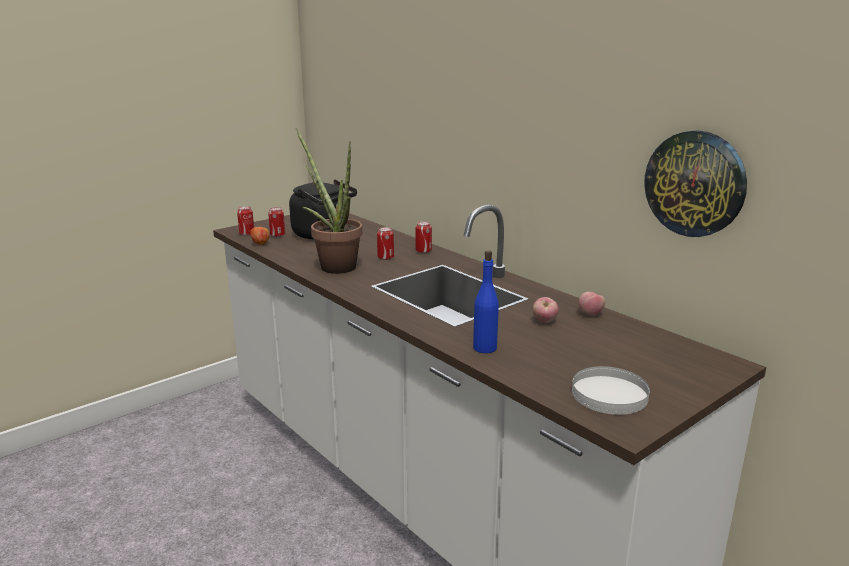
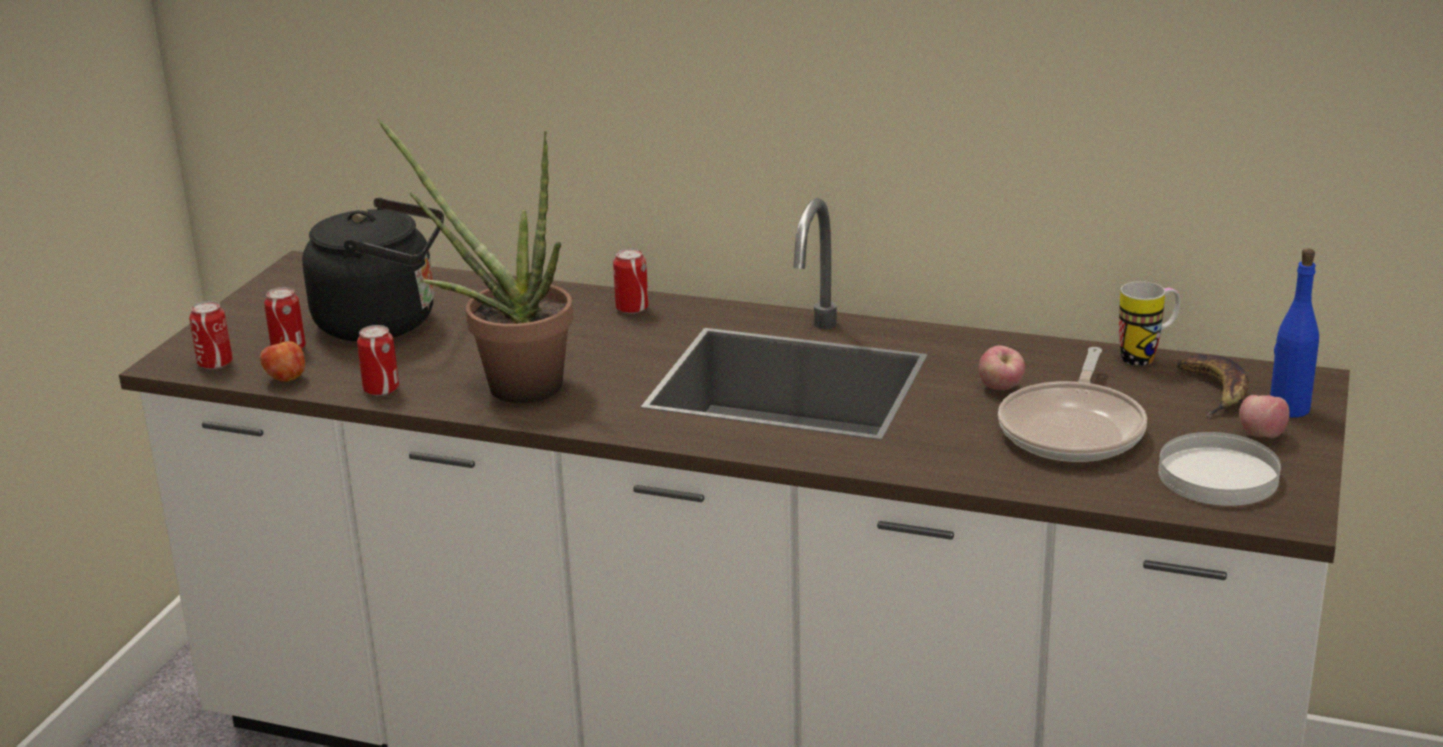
camera: 30 degrees left, 5 degrees up
can [377,227,394,260] -> can moved to [357,325,399,396]
blue bottle [473,250,499,353] -> blue bottle moved to [1270,249,1319,417]
apple [579,292,605,316] -> apple moved to [1239,395,1289,438]
wall clock [644,130,747,237] -> none
none -> frying pan [998,347,1147,462]
none -> mug [1119,281,1180,366]
none -> banana [1177,355,1249,418]

